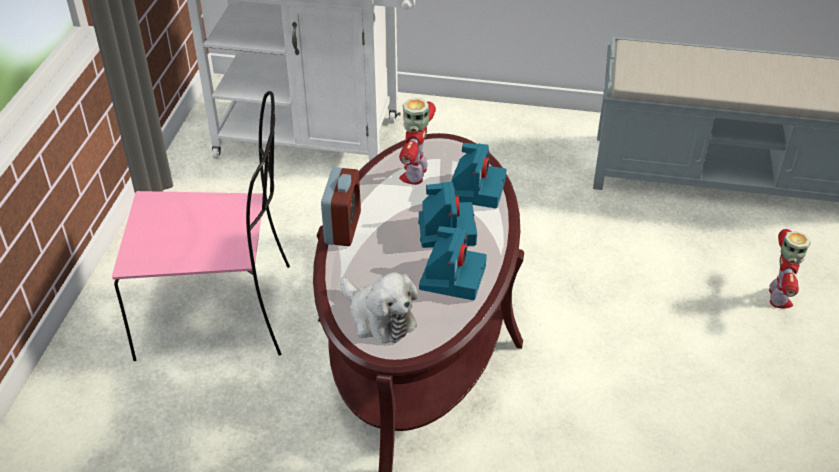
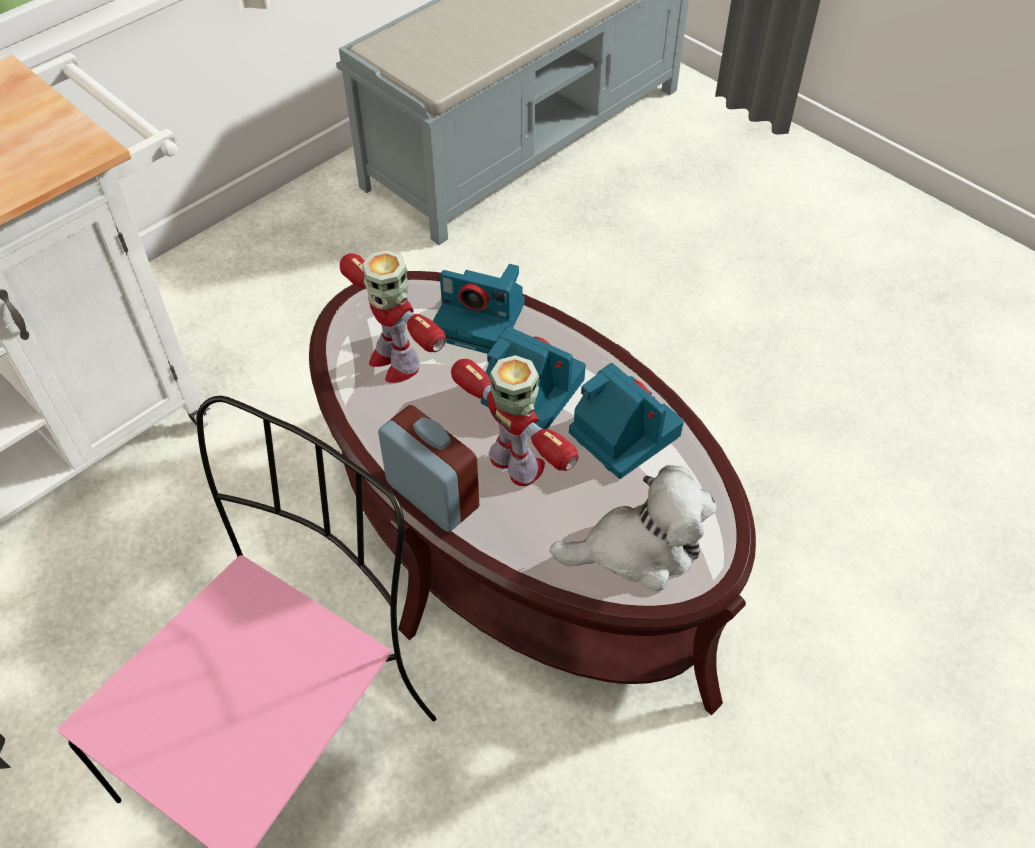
camera: 55 degrees left, 10 degrees up
camera [451,143,507,208] -> camera turned 150 degrees clockwise [433,264,524,354]
toy robot [769,229,811,309] -> toy robot moved to [451,355,579,486]

